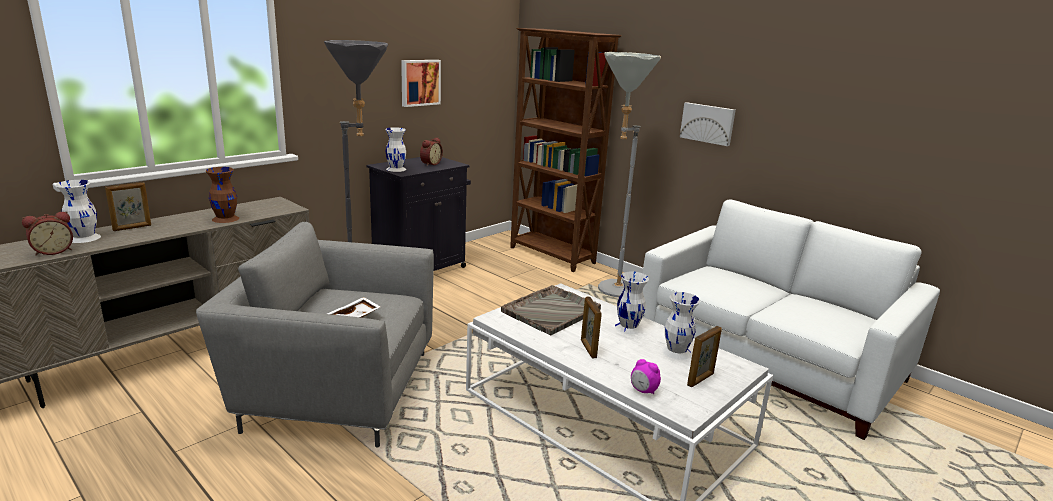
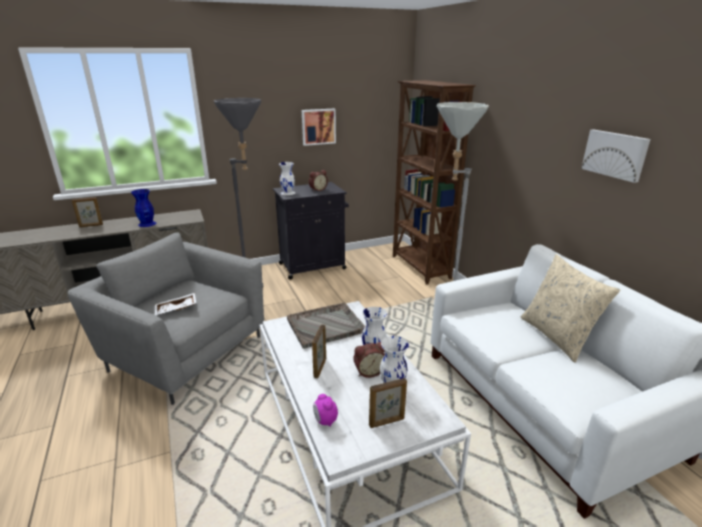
camera: 25 degrees right, 5 degrees up
alarm clock [22,211,73,256] -> alarm clock moved to [353,342,385,378]
white vase [56,180,101,243] -> none
brown vase [206,167,239,223] -> blue vase [131,189,156,227]
picture [680,102,736,146] -> picture moved to [581,130,651,183]
none -> beige pillow [521,254,620,363]

